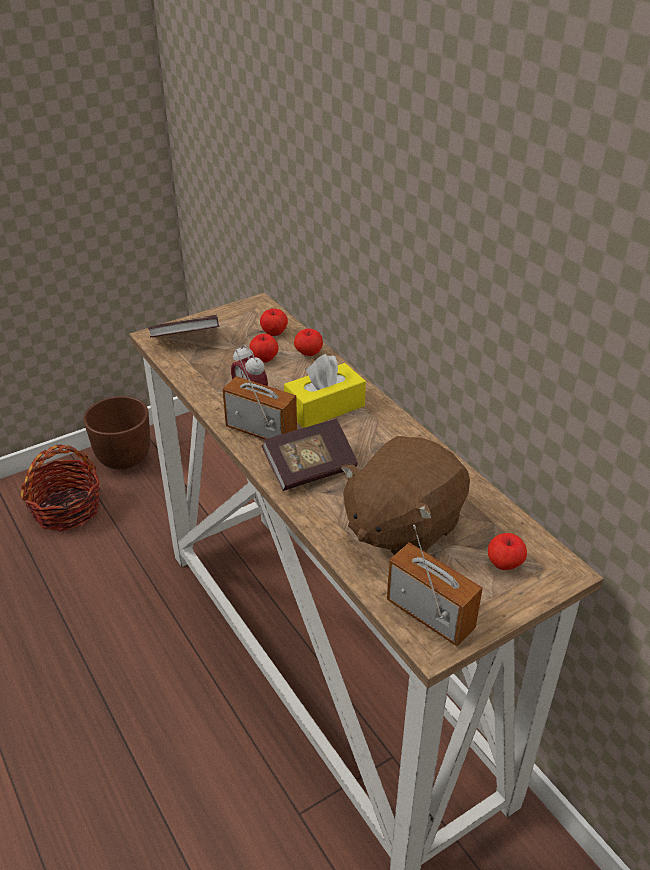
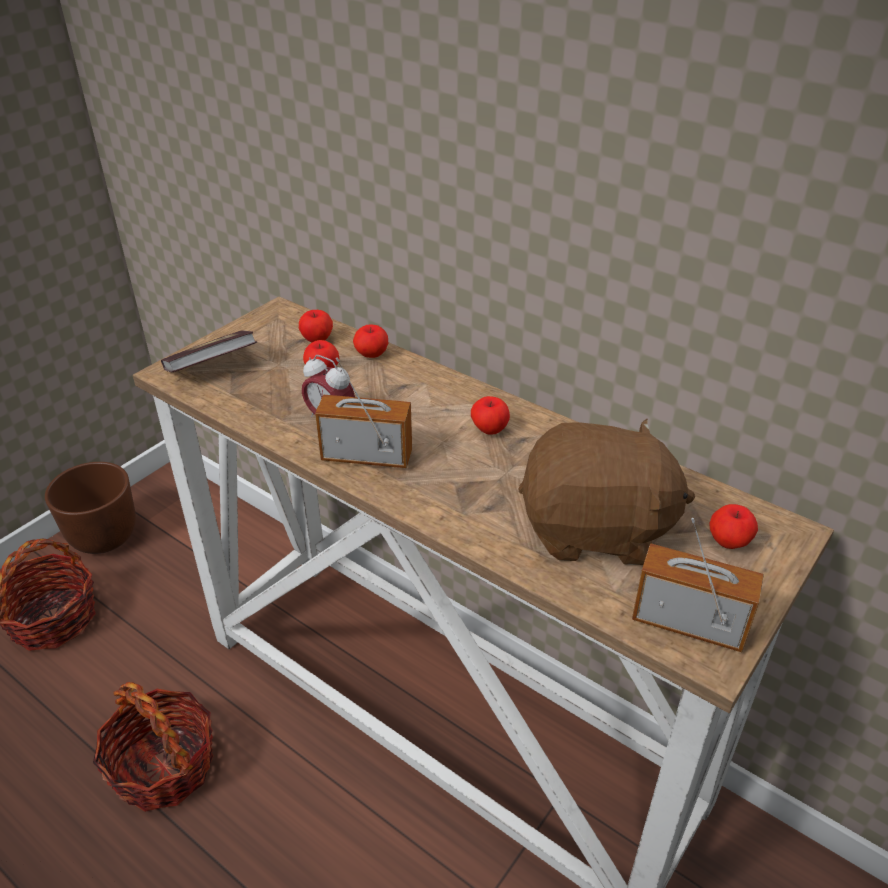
camera: 20 degrees left, 0 degrees up
book [262,419,358,491] -> none
yellow tissue box [284,354,366,428] -> none
brown plush toy [341,436,470,555] -> brown plush toy turned 105 degrees counterclockwise [518,419,695,565]
none -> basket [93,682,214,812]
none -> apple [471,396,510,435]

